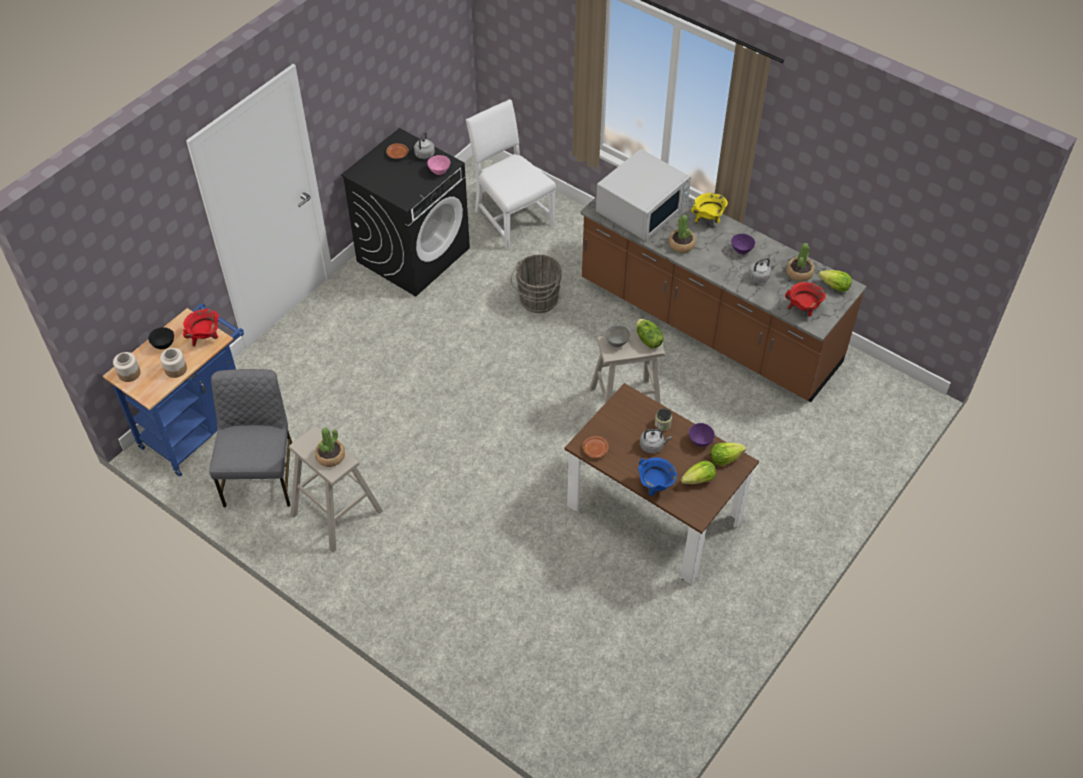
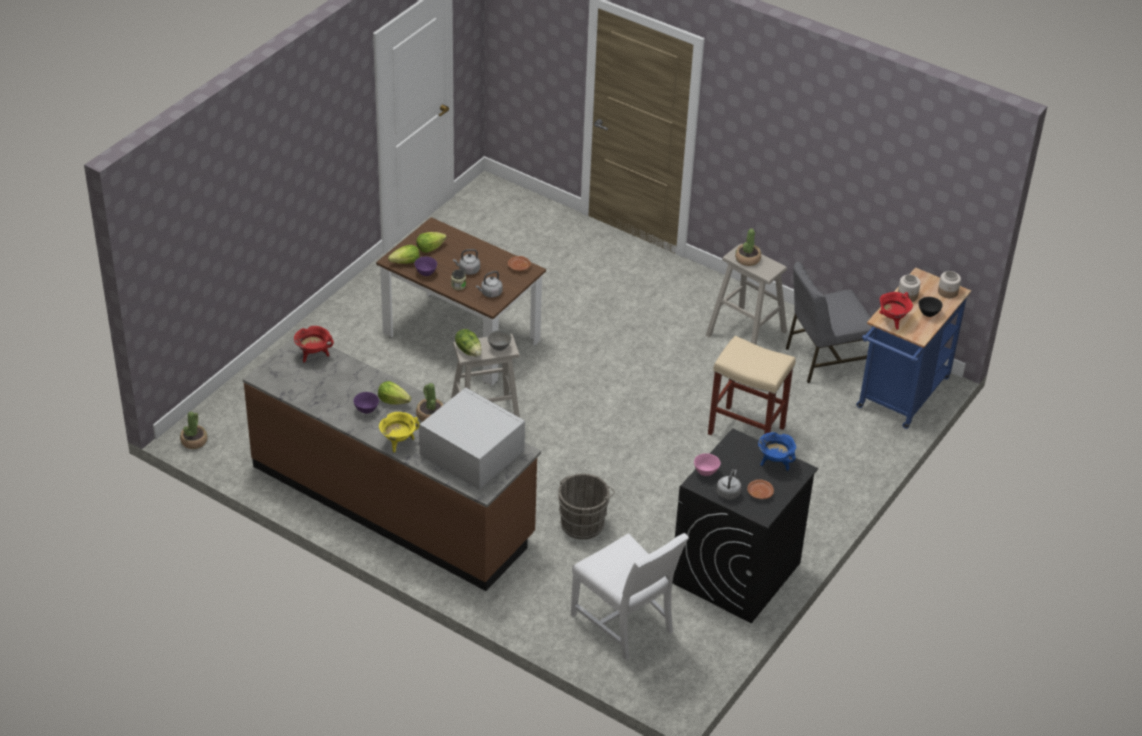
camera: 175 degrees right, 10 degrees down
grey chair [209,369,292,507] -> grey chair turned 75 degrees clockwise [786,262,872,383]
white microwave [596,149,691,241] -> white microwave turned 90 degrees clockwise [419,387,525,489]
blue cooking pot [638,457,677,496] -> blue cooking pot moved to [758,432,796,471]
grey kettle [748,258,777,283] -> grey kettle moved to [476,271,502,298]
potted plant [786,243,814,282] -> potted plant moved to [180,411,208,449]
lettuce [818,270,852,292] -> lettuce moved to [378,381,411,405]
none -> beige stool [708,336,796,435]

